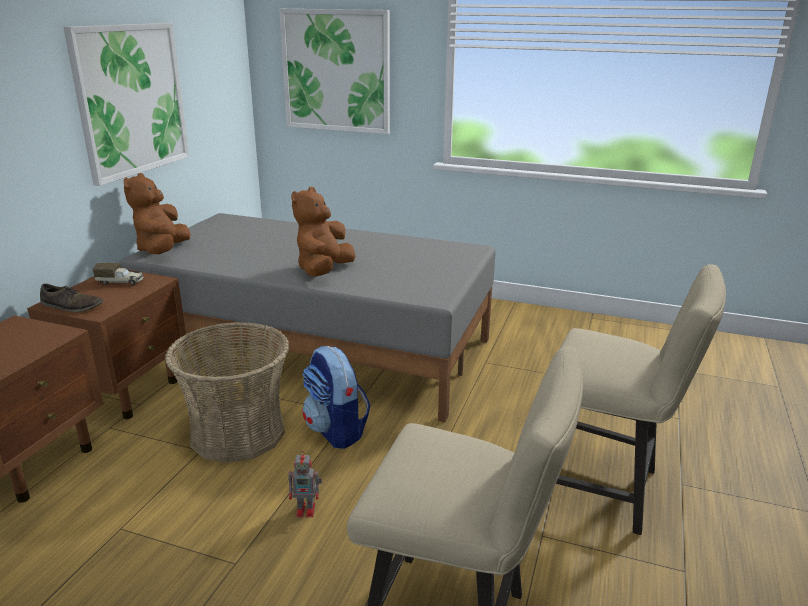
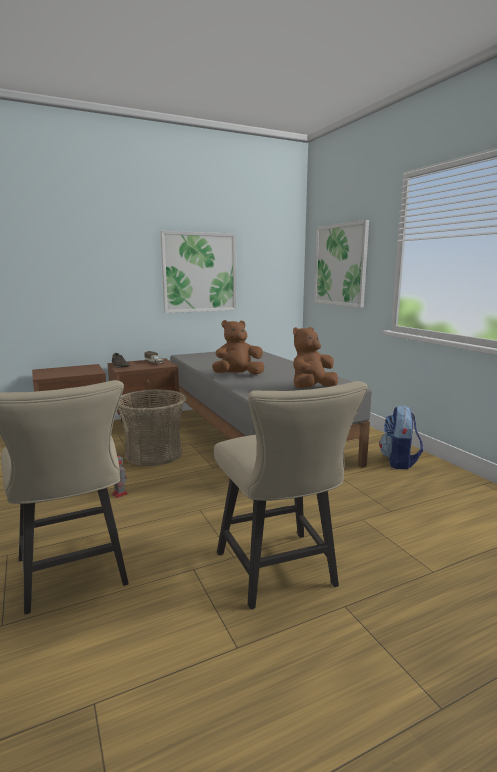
camera: 45 degrees right, 10 degrees down
brown plush toy [124,173,191,254] -> brown plush toy moved to [293,327,338,388]
backpack [303,346,370,449] -> backpack moved to [379,405,423,469]

